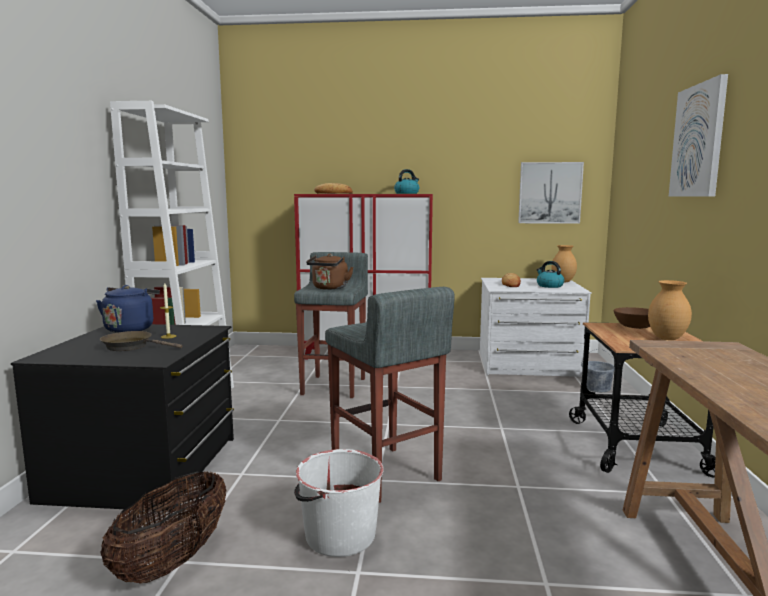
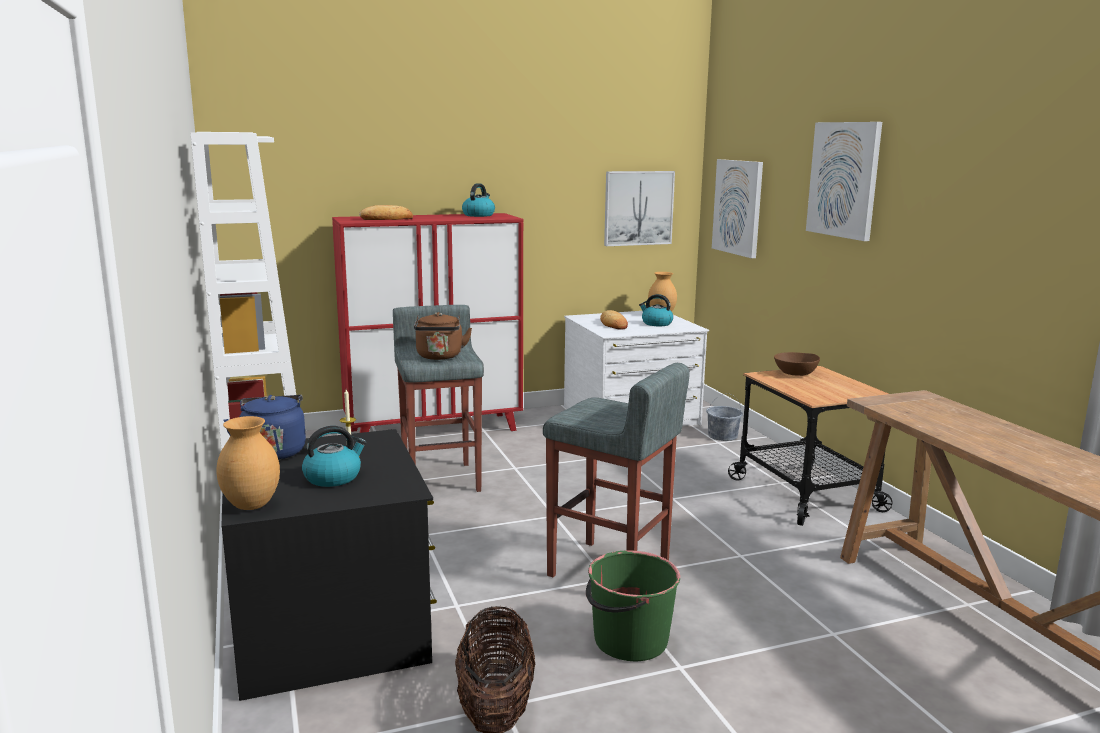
camera: 25 degrees left, 5 degrees up
brown frying pan [100,331,182,351] -> kettle [302,426,367,487]
white bucket [294,449,384,557] -> green bucket [586,550,680,661]
brown vase [648,280,692,340] -> brown vase moved to [216,416,280,510]
none -> picture [712,159,763,258]

